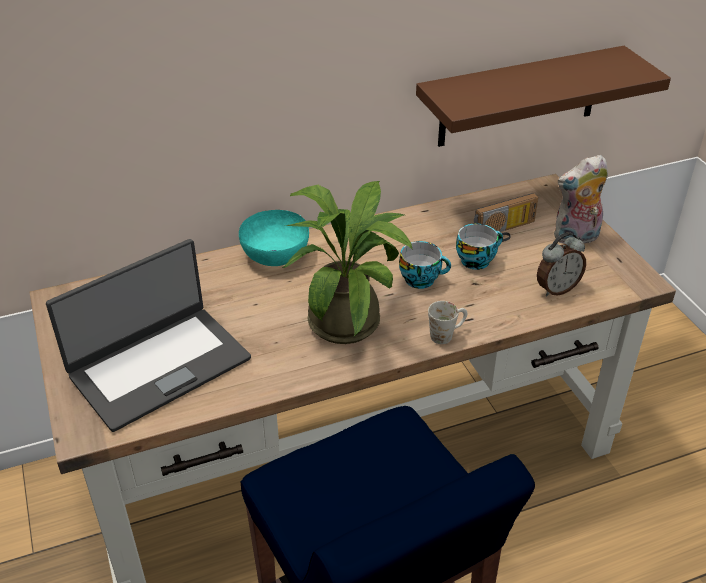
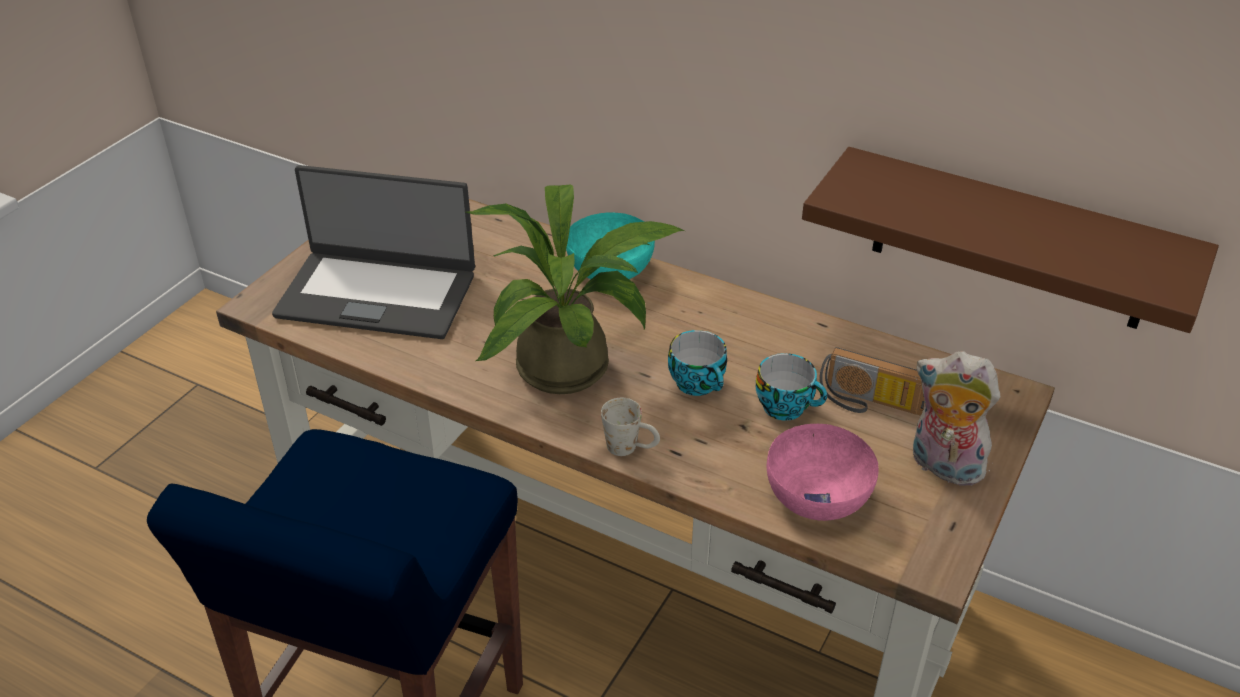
camera: 50 degrees right, 0 degrees up
alarm clock [537,232,586,296] -> pink bowl [767,424,879,521]

